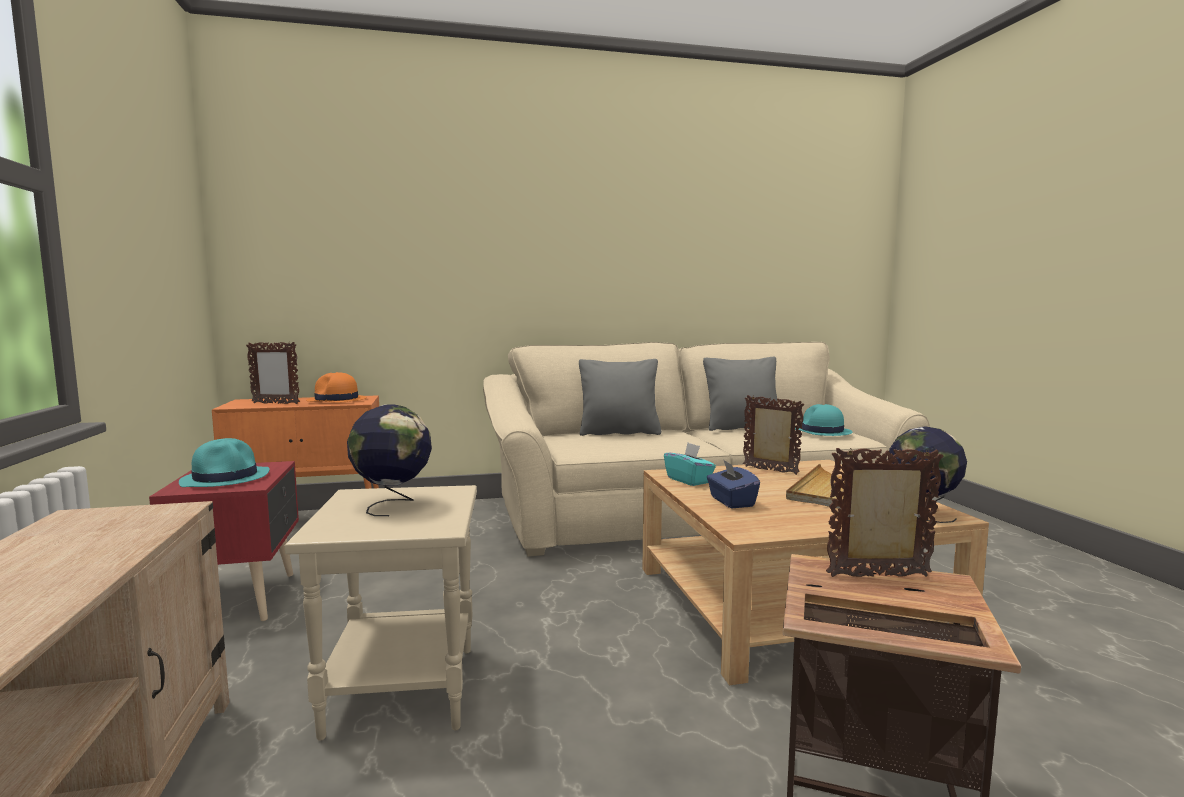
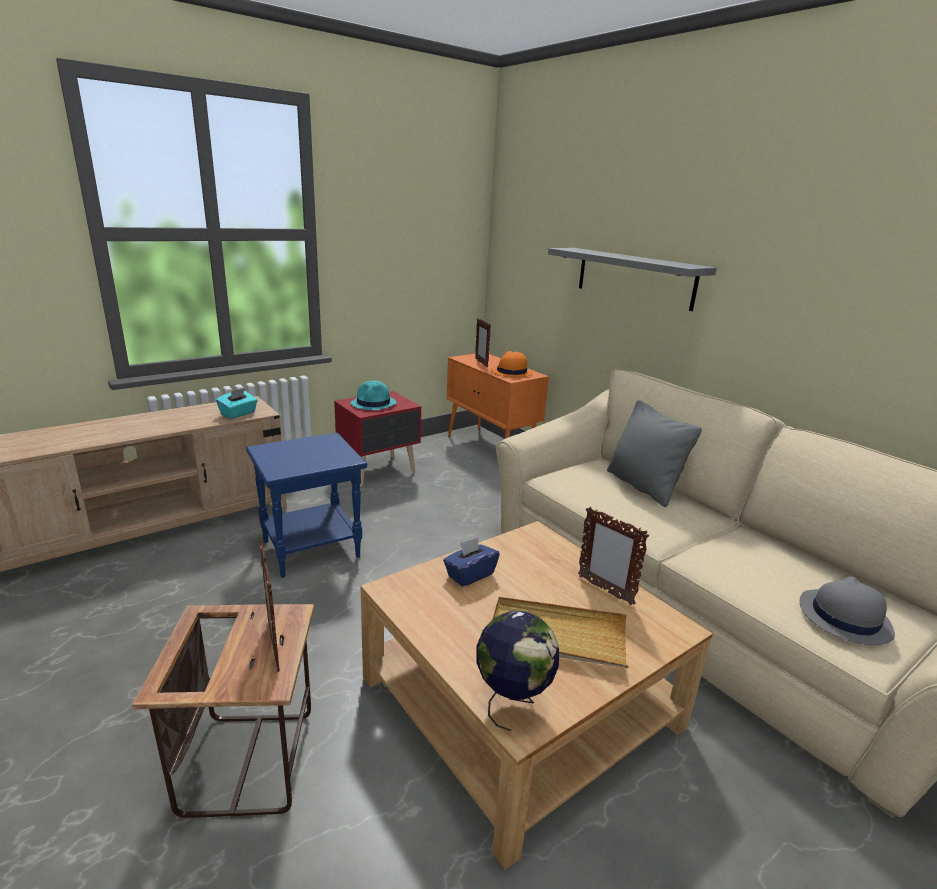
camera: 65 degrees right, 15 degrees up
beige side table [285,485,477,741] -> blue side table [246,433,367,578]
globe [347,404,432,516] -> none
turquoise tissue box [664,443,716,486] -> turquoise tissue box moved to [216,388,258,419]
grey pillow [703,357,778,431] -> none
picture frame [743,395,804,475] -> picture frame turned 120 degrees clockwise [578,507,649,605]
turquoise hat [795,404,852,436] -> grey hat [800,576,895,645]
none -> grey shelf [548,248,717,311]

